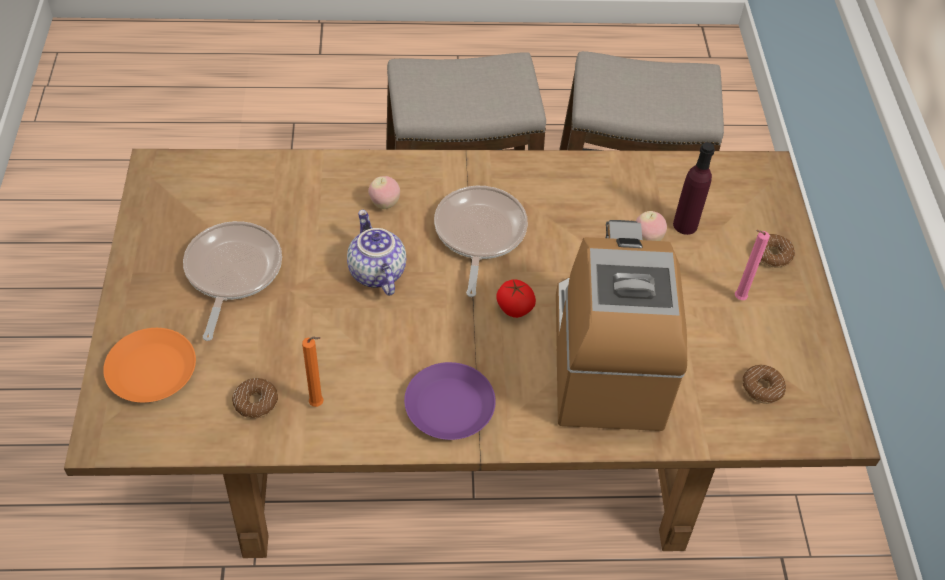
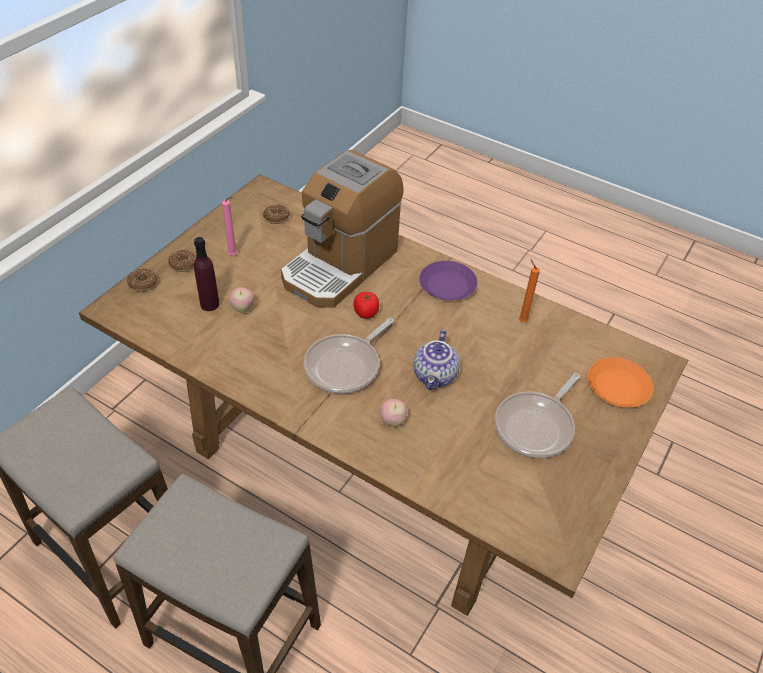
camera: 145 degrees left, 5 degrees down
donut [232,378,278,419] -> donut moved to [127,269,157,292]

